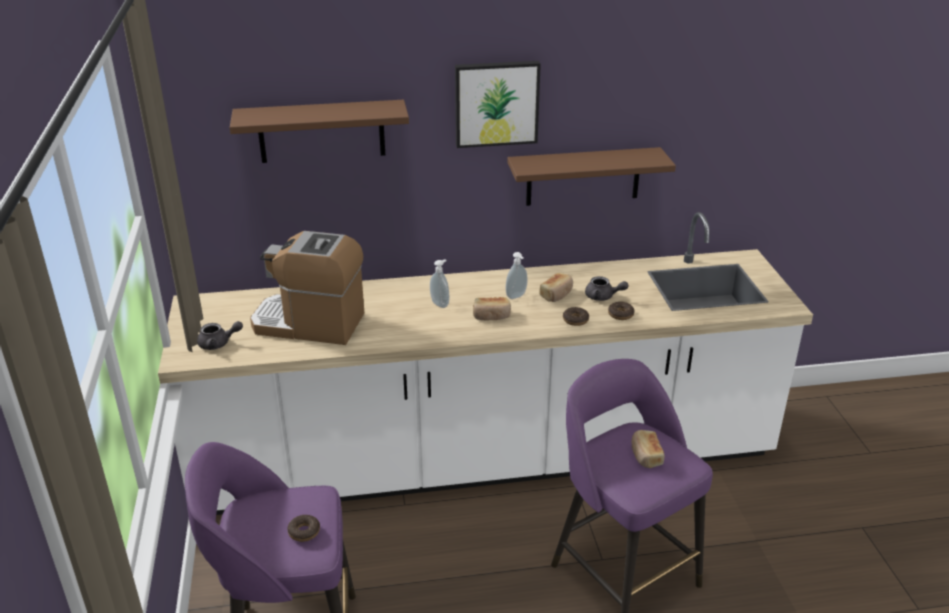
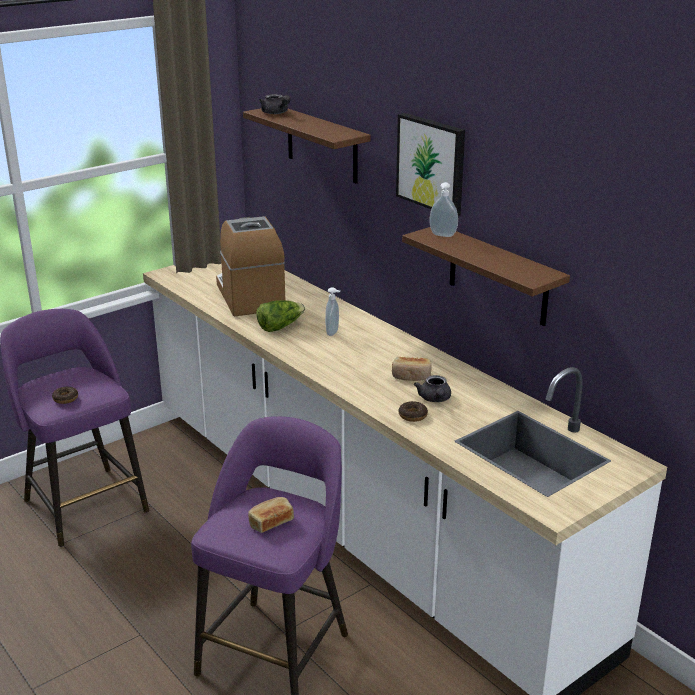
camera: 60 degrees right, 5 degrees down
grey teapot [197,321,243,350] -> grey teapot moved to [259,94,291,114]
bread [473,297,511,320] -> none
soap dispenser [506,252,528,299] -> soap dispenser moved to [429,182,458,237]
donut [563,307,589,326] -> none
none -> lettuce [256,300,305,332]

